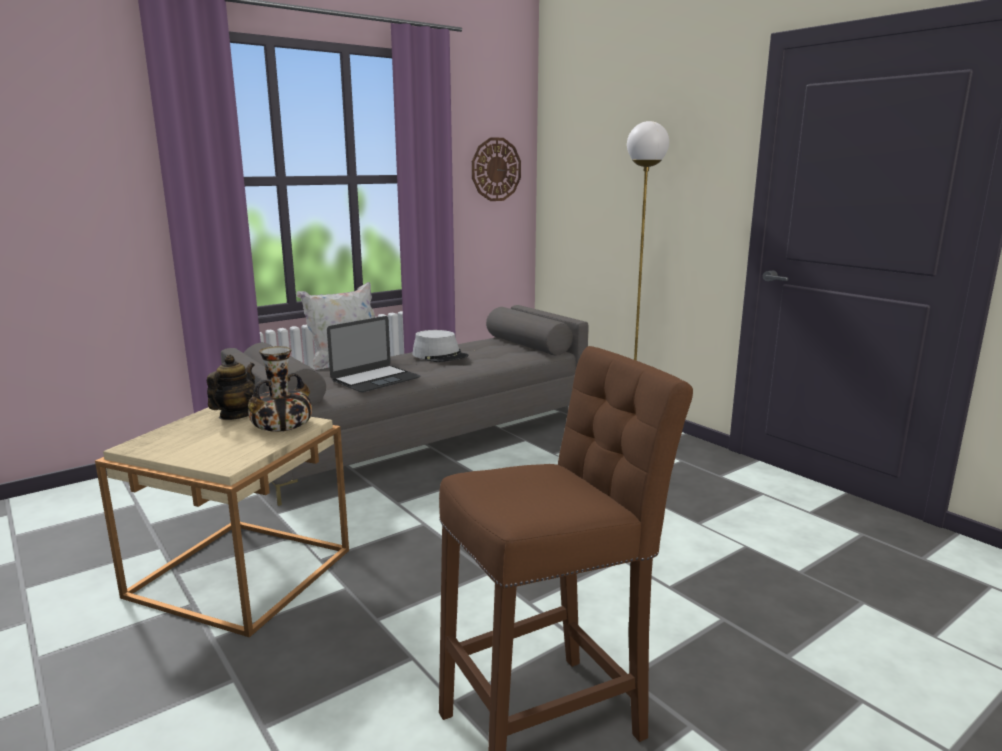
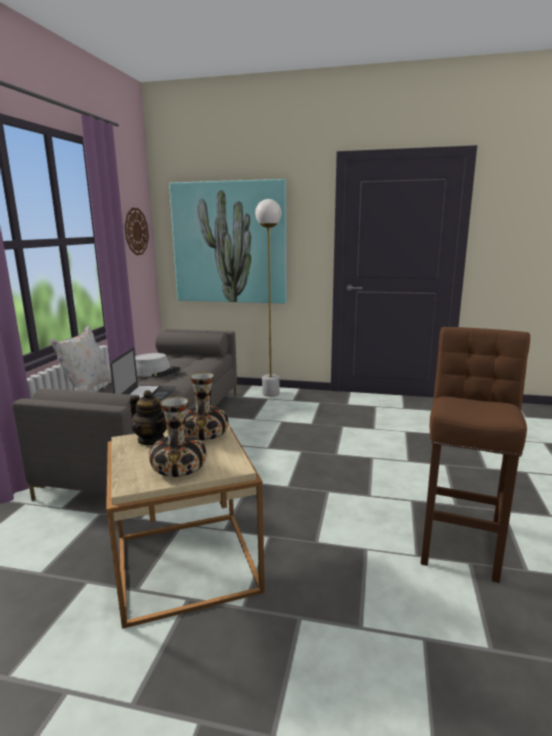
camera: 40 degrees left, 0 degrees up
teapot [207,354,255,420] -> teapot turned 150 degrees clockwise [130,390,167,445]
none -> vase [149,396,206,477]
none -> picture [169,179,286,304]

